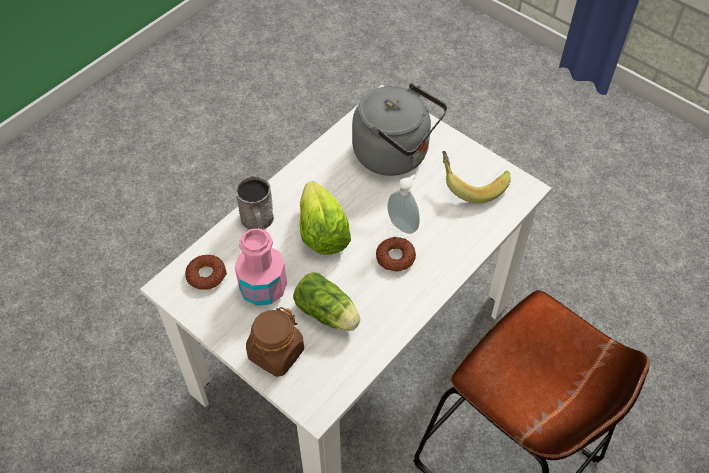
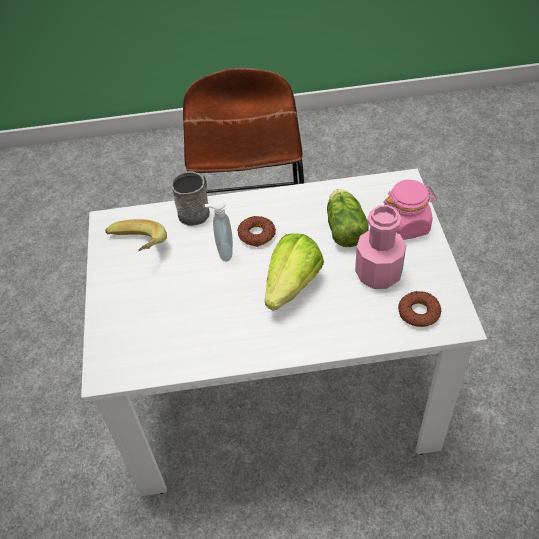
camera: 135 degrees left, 5 degrees down
grey mug [236,175,274,230] -> grey mug moved to [171,171,210,226]
brown jar [246,307,304,377] -> pink jar [383,180,437,240]
grey kettle [352,83,447,176] -> none

